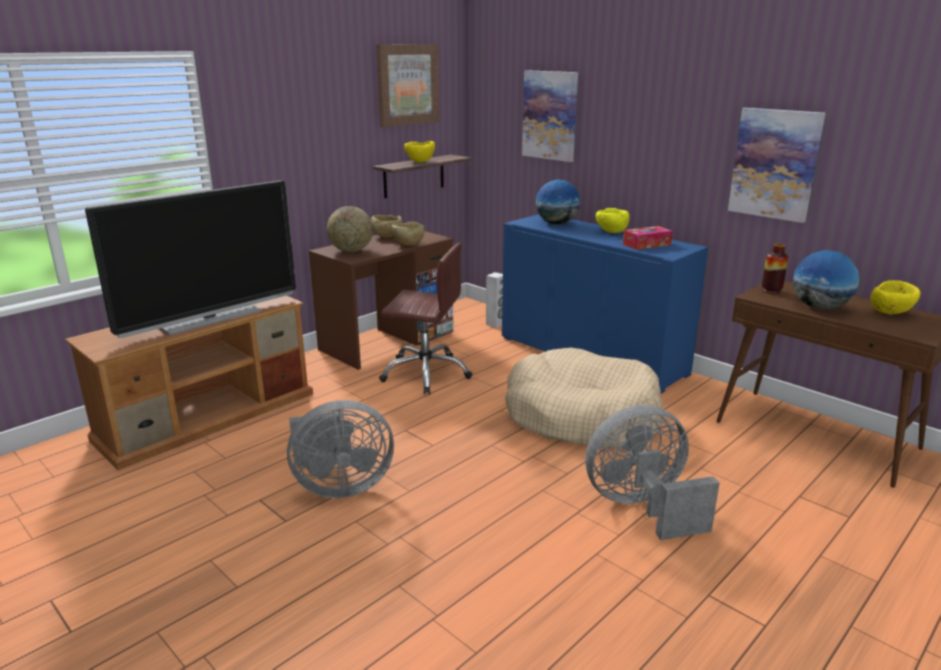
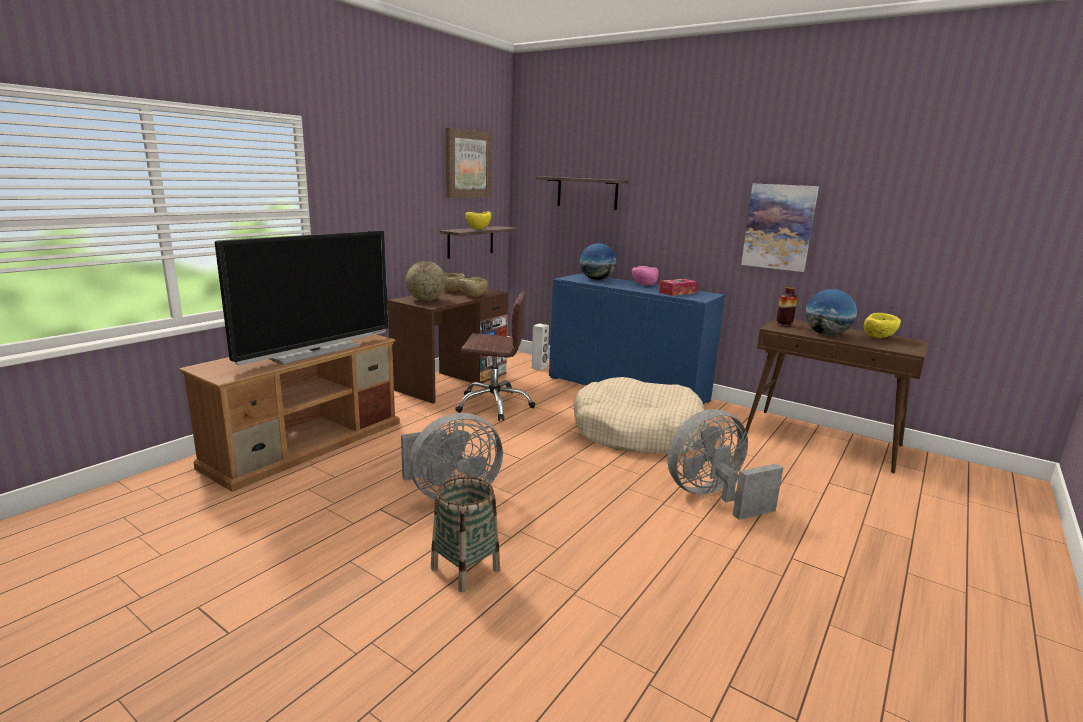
camera: 10 degrees left, 5 degrees down
picture [522,70,578,162] -> shelf [536,176,629,210]
yellow bowl [596,208,629,233] -> pink bowl [632,266,659,286]
none -> basket [431,477,500,592]

